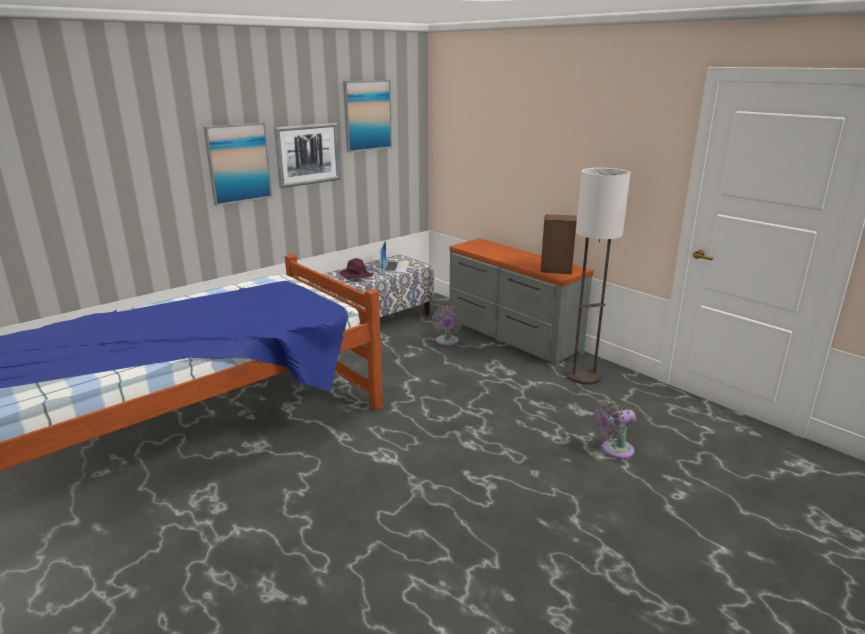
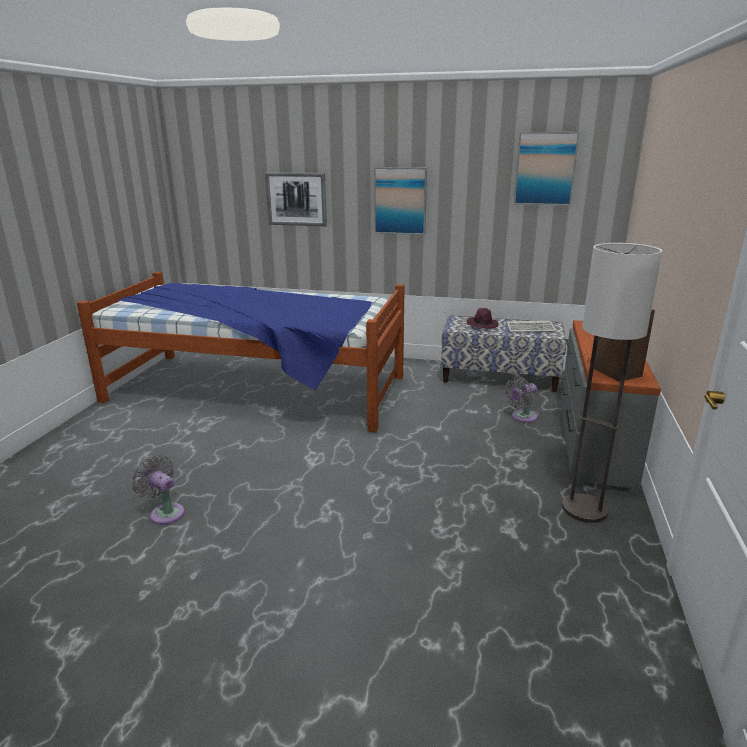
camera: 55 degrees right, 0 degrees up
picture [274,123,341,188] -> picture moved to [265,172,327,226]
laptop [381,240,409,272] -> keyboard [506,321,556,333]
grey fan [595,399,636,459] -> grey fan moved to [132,455,185,525]

